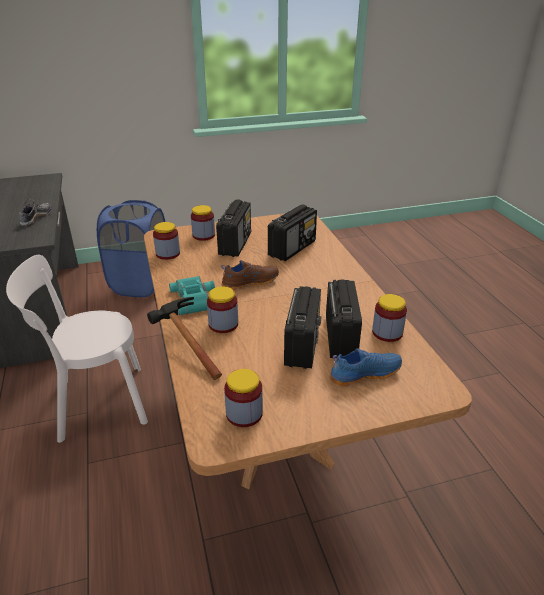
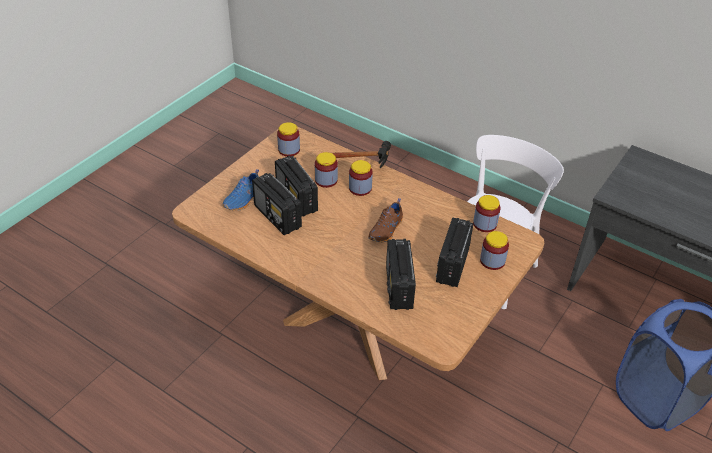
camera: 140 degrees right, 10 degrees up
shoe [19,199,52,226] -> none
turquoise binoculars [169,276,215,315] -> none
radio [216,199,251,257] -> radio turned 45 degrees clockwise [436,217,474,287]
jar [372,294,407,342] -> jar moved to [315,152,338,188]

